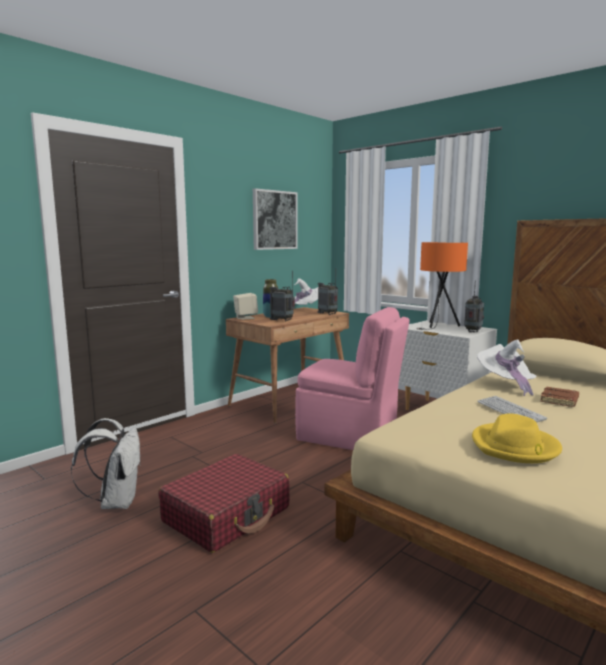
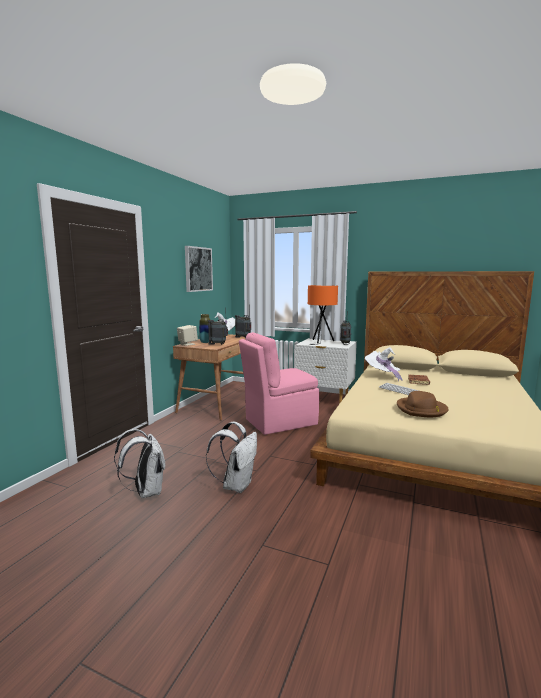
camera: 20 degrees left, 0 degrees up
red suitcase [159,454,289,553] -> white backpack [206,422,257,493]
pink chair [295,307,410,450] -> pink chair turned 150 degrees clockwise [239,332,319,435]
yellow hat [472,413,562,463] -> brown hat [397,391,449,417]

